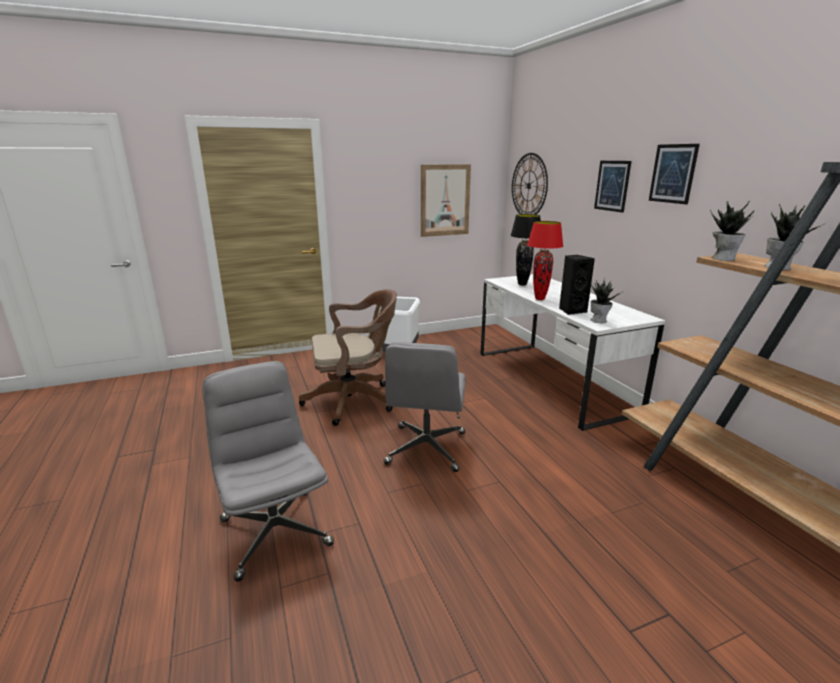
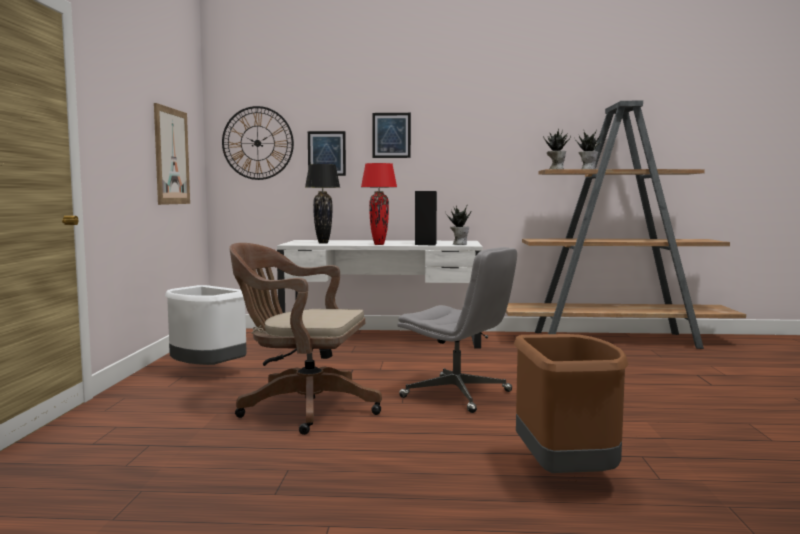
camera: 65 degrees left, 15 degrees down
grey office chair [202,361,334,581] -> brown trash can [514,334,629,473]
brown office chair [299,289,397,426] -> brown office chair turned 90 degrees counterclockwise [229,243,382,435]
picture [649,144,700,204] -> picture moved to [308,131,346,176]

